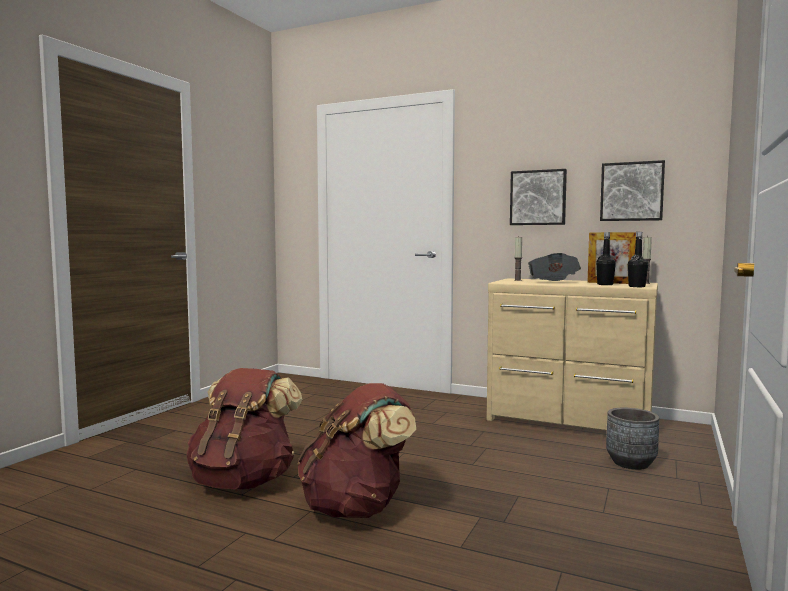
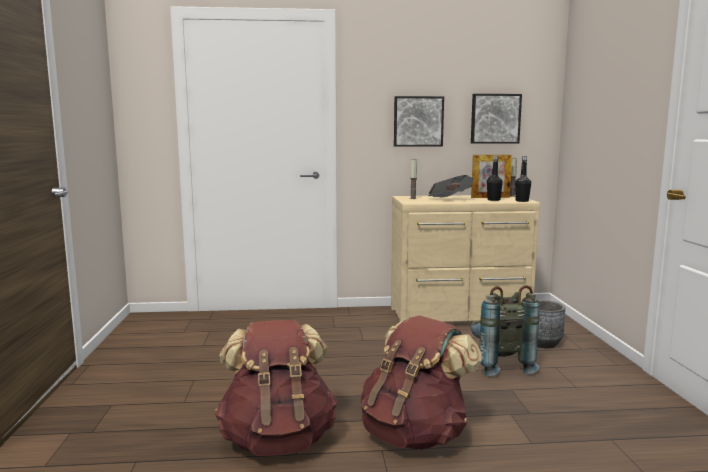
camera: 30 degrees left, 5 degrees up
none -> grey backpack [471,285,540,377]

